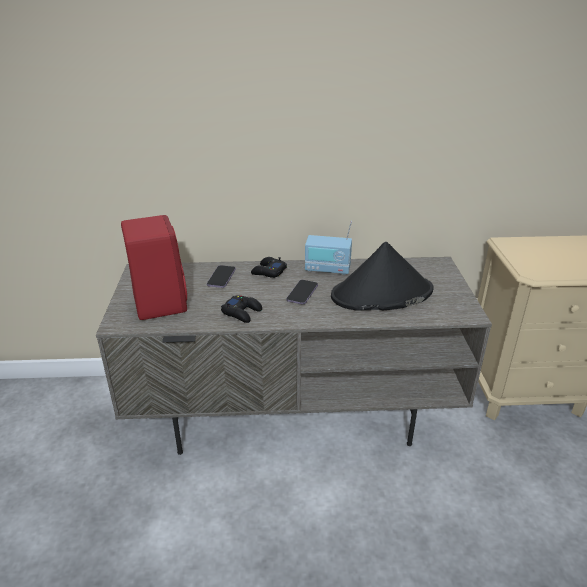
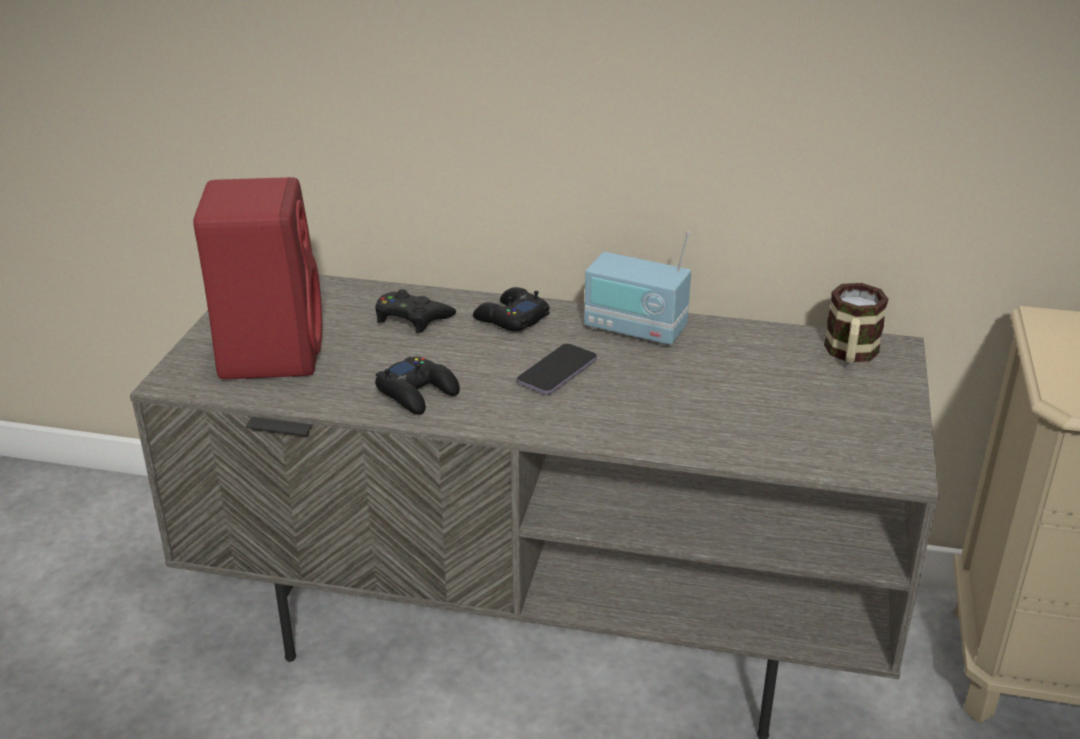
camera: 15 degrees right, 0 degrees up
phone [207,265,236,288] -> black game controller [375,289,456,333]
black hat [331,242,433,311] -> none
none -> mug [824,283,889,362]

